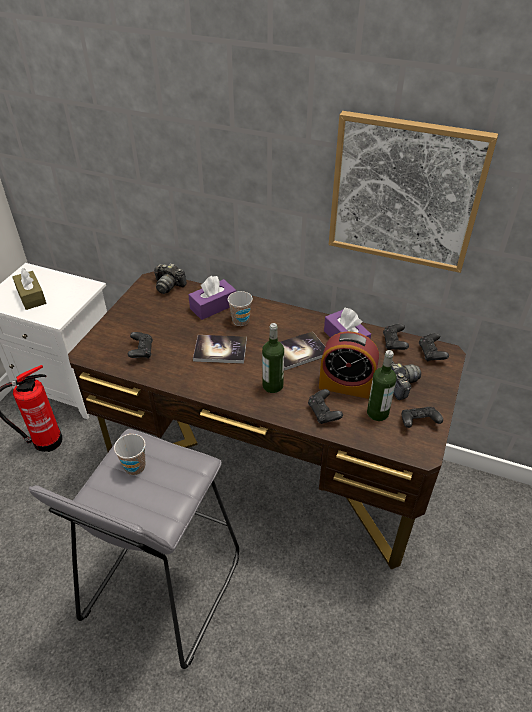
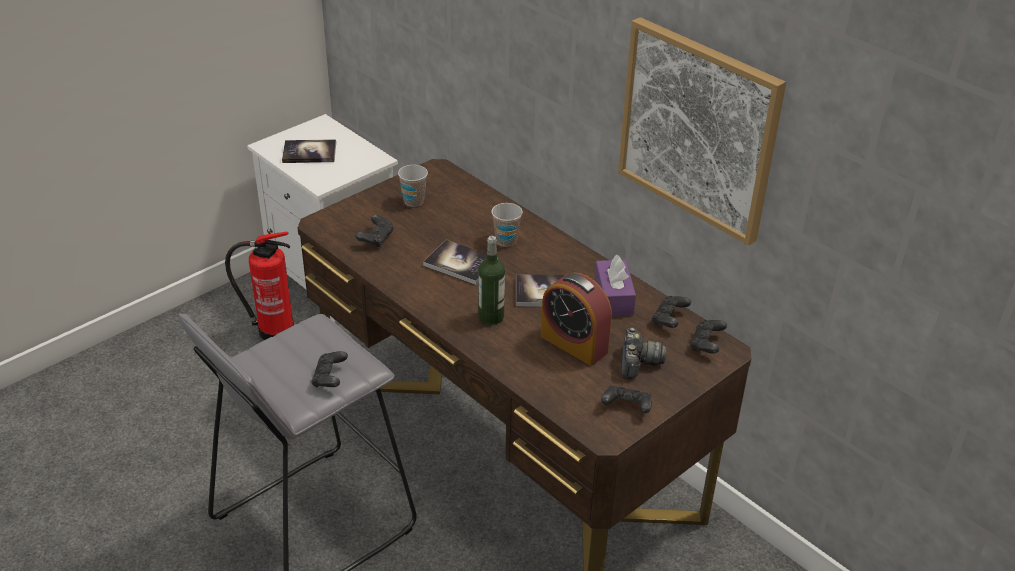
camera: 25 degrees right, 5 degrees down
brown tissue box [12,268,46,310] -> book [282,139,336,163]
cup [114,434,145,475] -> cup moved to [398,165,428,207]
camera [154,263,187,294] -> none
purple tissue box [189,276,236,320] -> none
black game controller [308,389,343,424] -> black game controller moved to [311,351,348,387]
bottle [367,350,396,421] -> none

